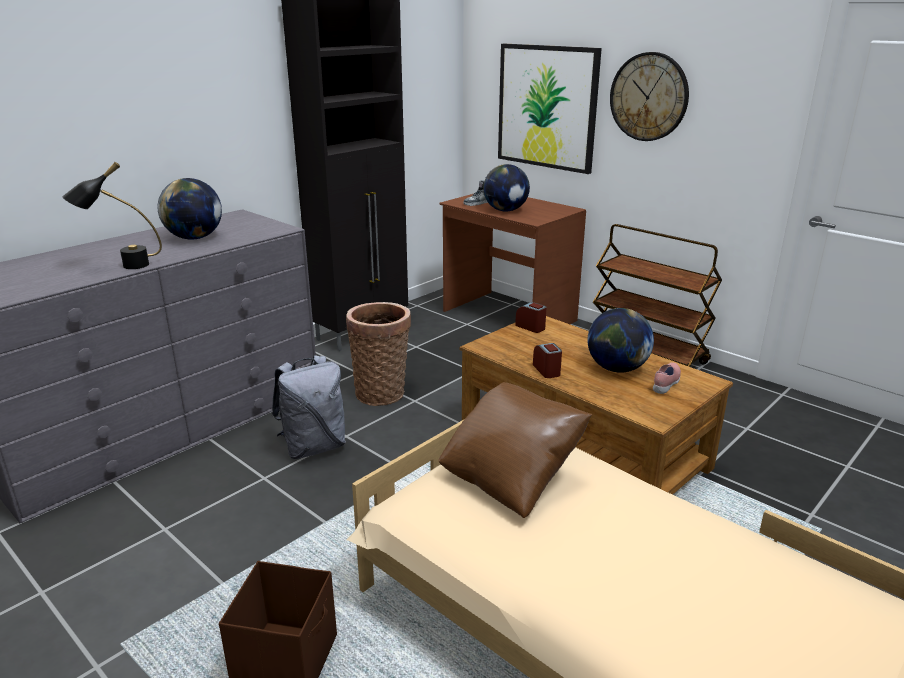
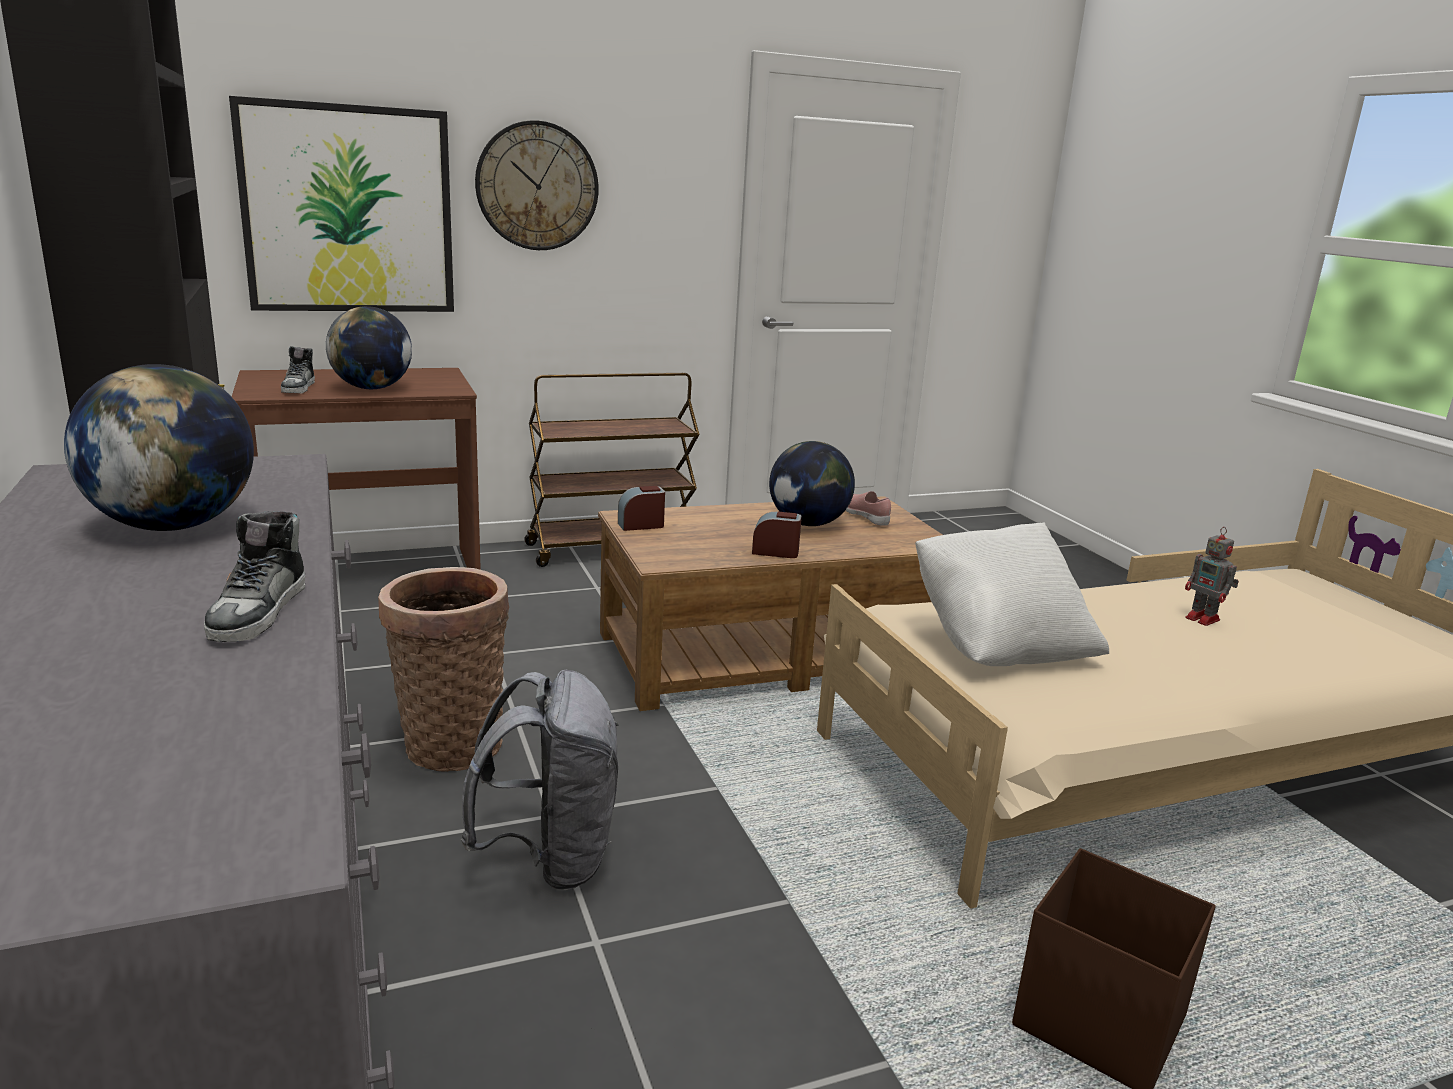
camera: 65 degrees left, 5 degrees down
black table lamp [62,162,162,269] -> shoe [204,511,305,642]
brown pillow [438,382,592,518] -> white pillow [915,522,1109,666]
none -> toy robot [1185,527,1239,626]

